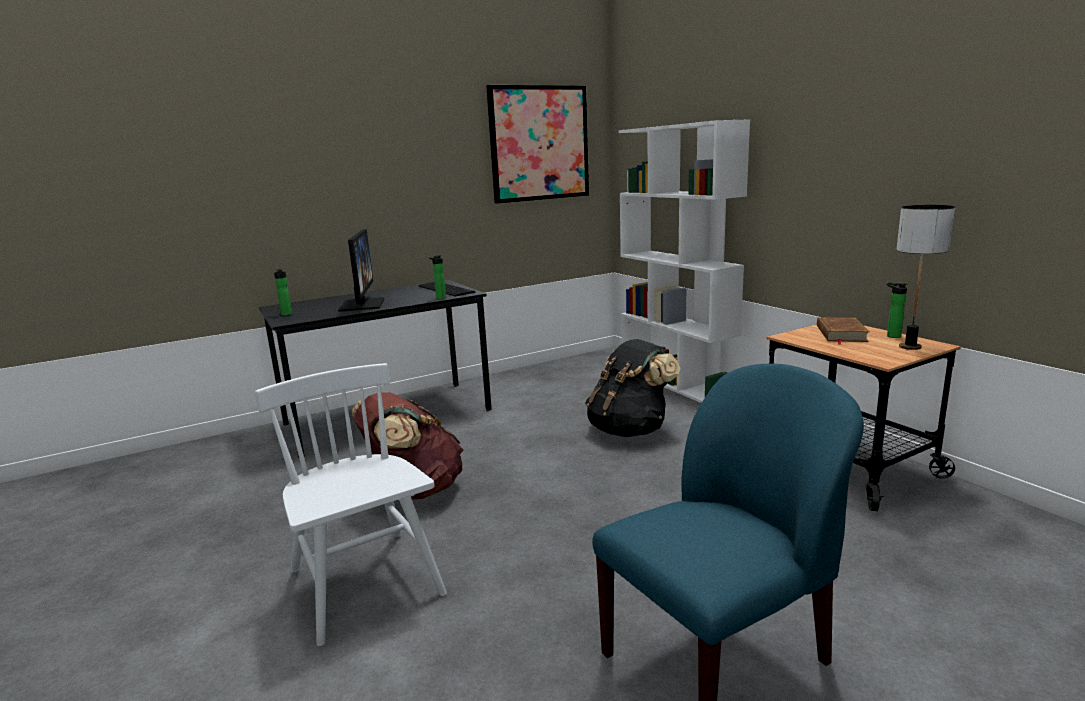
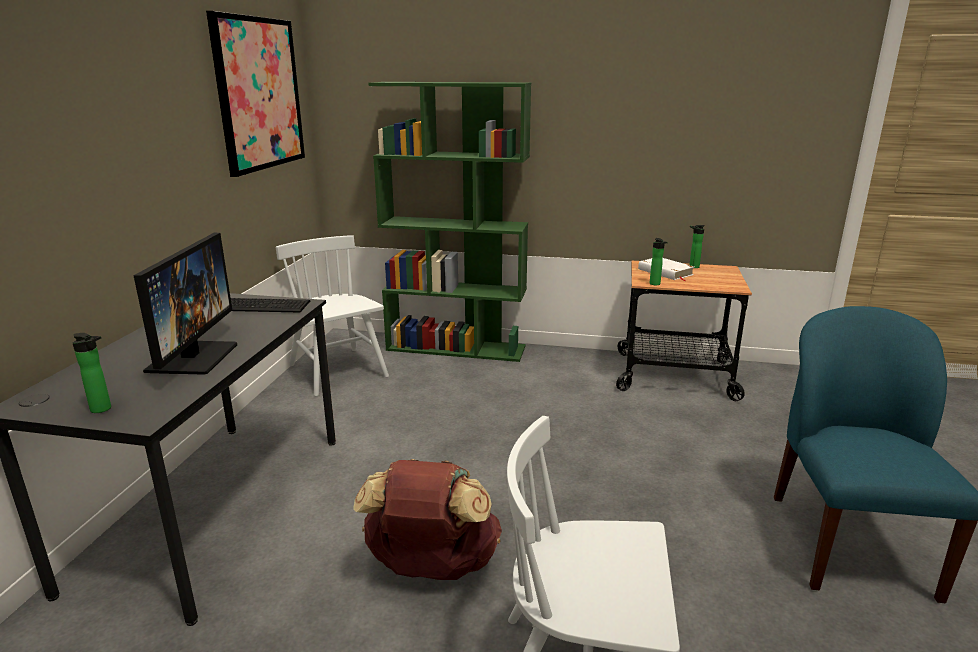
camera: 50 degrees left, 5 degrees up
monitor [338,229,385,312] -> monitor turned 60 degrees clockwise [133,233,237,375]
bottle [429,255,446,299] -> bottle moved to [650,238,668,285]
black backpack [585,339,681,437] -> none
white bookcase [619,119,750,403] -> green bookcase [369,82,531,362]
brown book [817,317,870,345] -> white book [638,258,694,281]
table lamp [896,205,955,350] -> none
none -> white chair [276,235,389,396]

